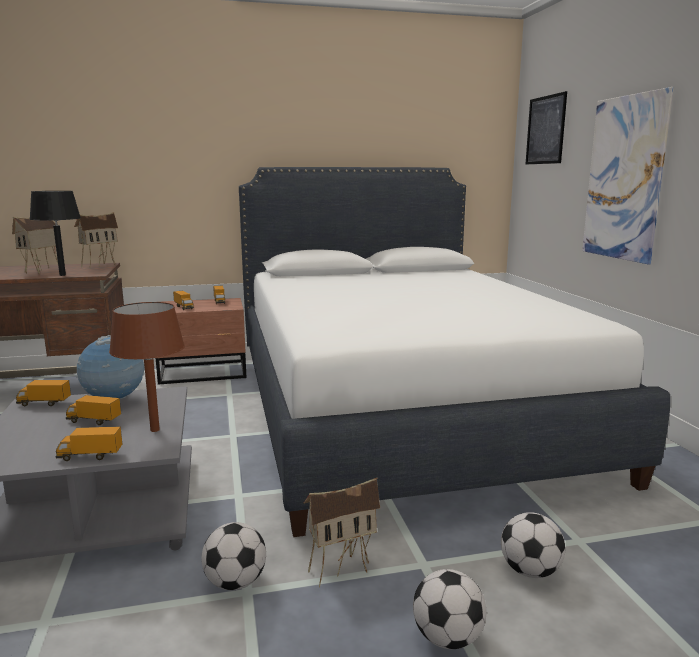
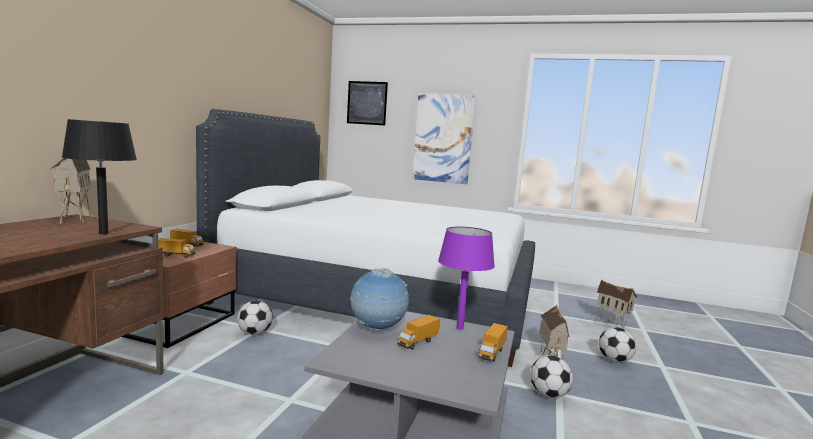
camera: 60 degrees left, 5 degrees down
toy house [12,217,58,274] -> toy house moved to [594,279,638,329]
toy truck [16,380,71,406] -> none
brown table lamp [109,302,185,432] -> purple table lamp [438,227,495,330]
football [501,512,565,578] -> football moved to [237,300,273,335]

